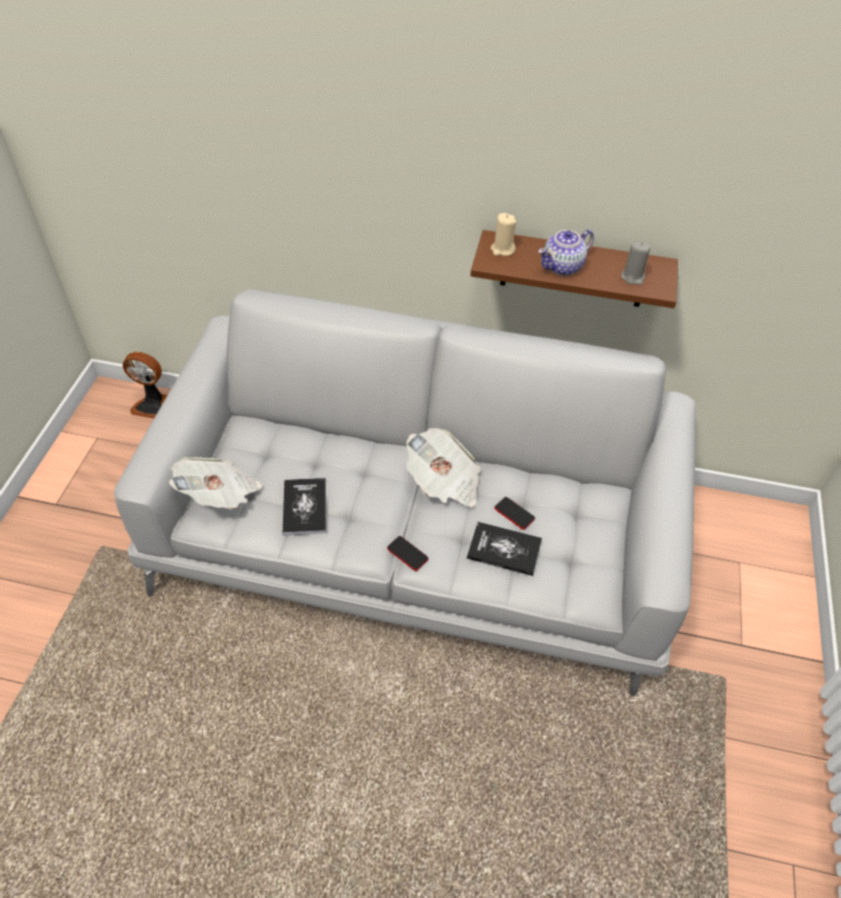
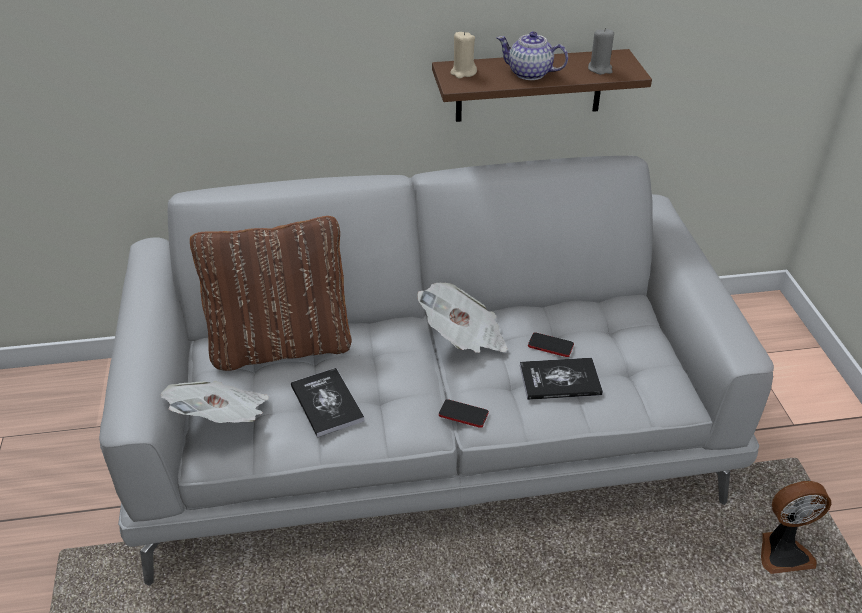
camera: 20 degrees left, 10 degrees down
fan [123,352,167,419] -> fan moved to [761,481,831,574]
teapot [538,229,594,275] -> teapot turned 75 degrees clockwise [497,31,568,80]
none -> brown pillow [190,216,352,371]

